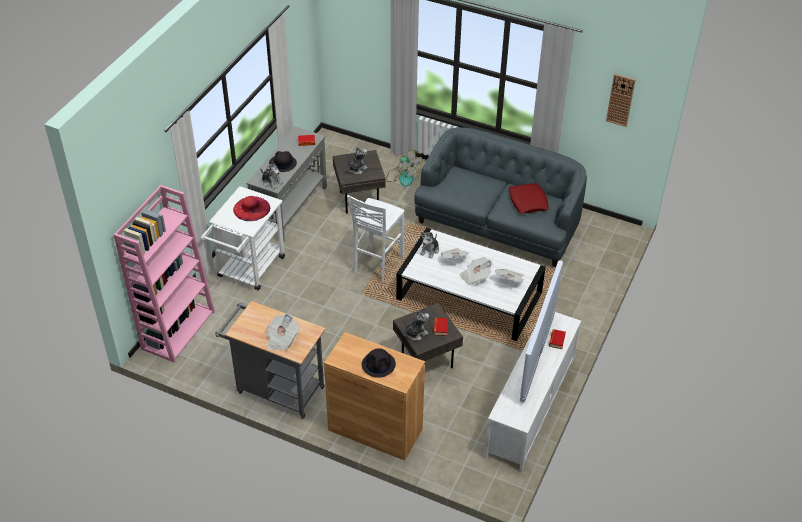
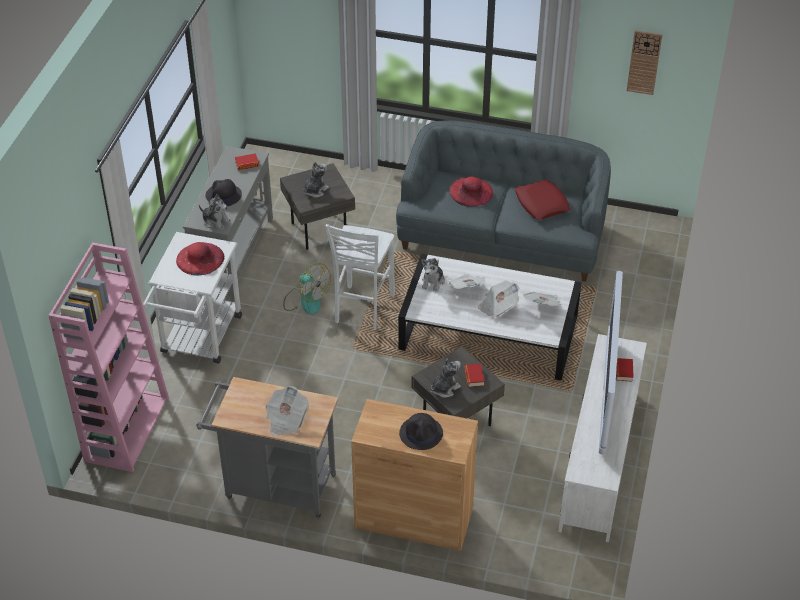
camera: 10 degrees left, 0 degrees up
fan [386,150,423,187] -> fan moved to [283,263,331,315]
none -> red hat [449,177,493,207]

